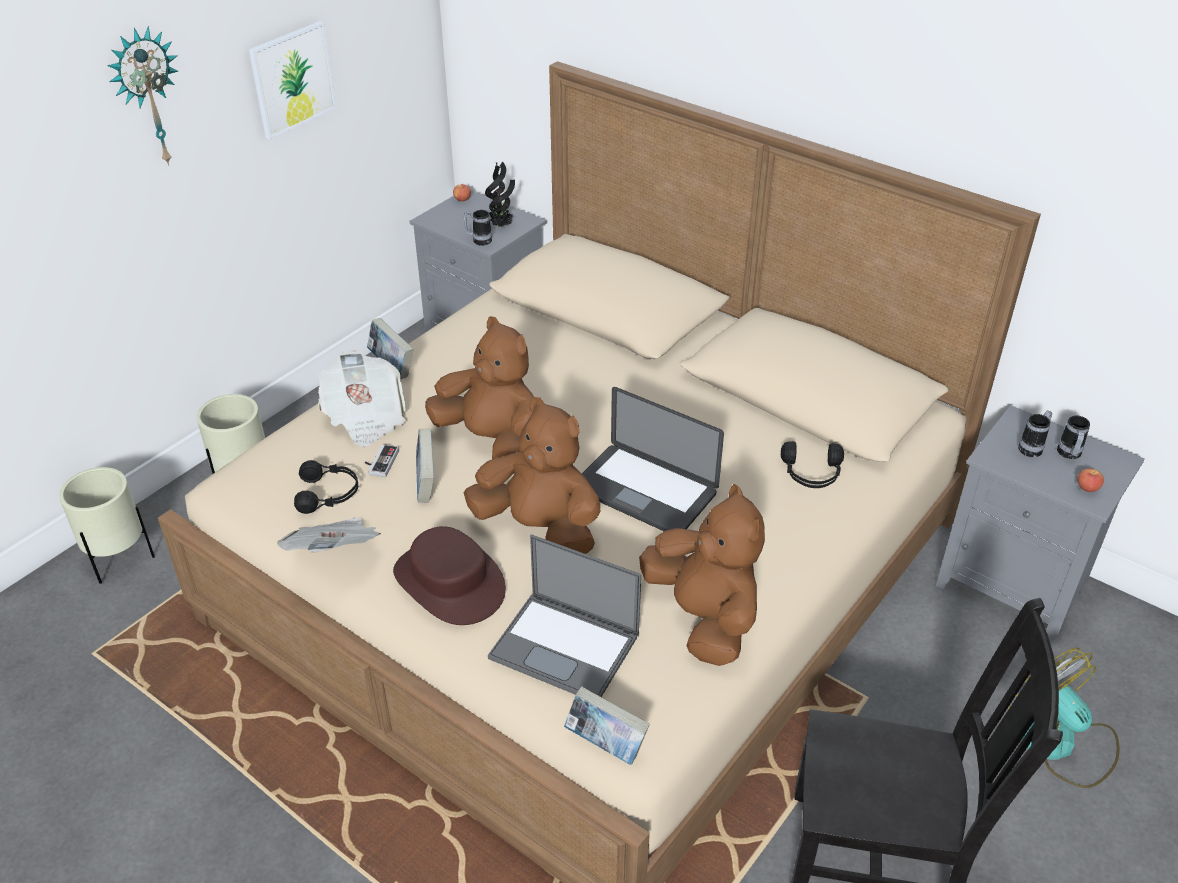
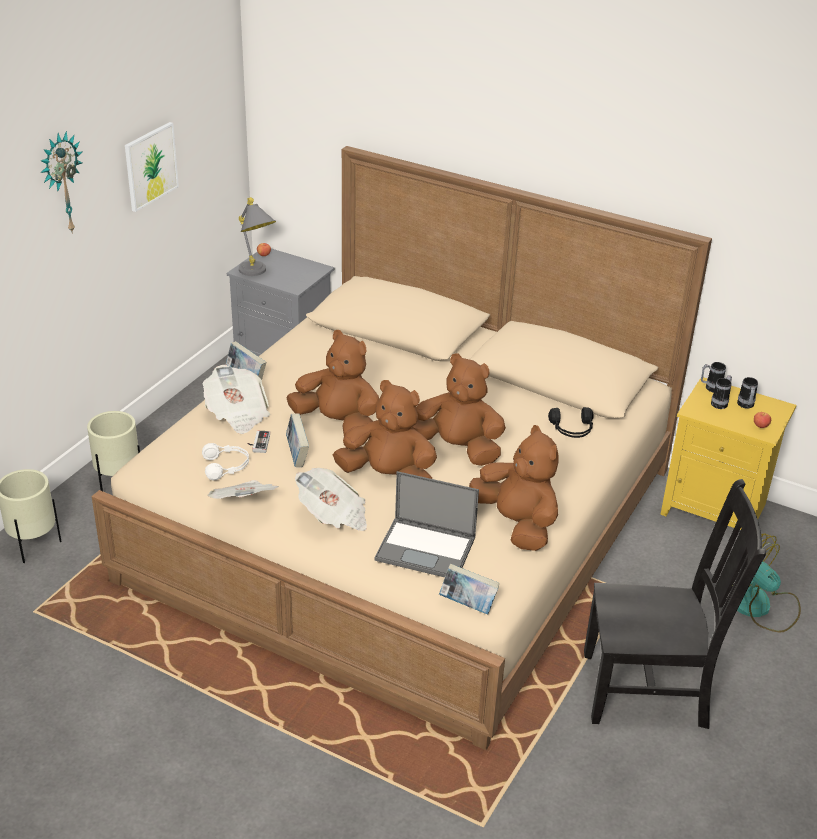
camera: 10 degrees left, 5 degrees down
black headphones [294,460,358,514] -> white headphones [202,443,249,480]
brown hat [393,526,506,625] -> newspaper [295,468,367,531]
mug [464,210,492,246] -> mug moved to [701,362,726,393]
potted plant [485,162,515,227] -> none
laptop [582,387,724,531] -> brown plush toy [413,354,506,466]
grey nightstand [936,405,1145,643] -> yellow nightstand [660,377,796,530]
none -> grey table lamp [239,197,276,276]

